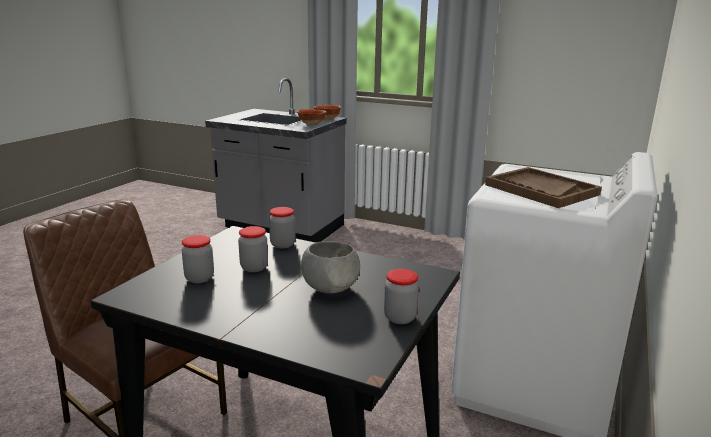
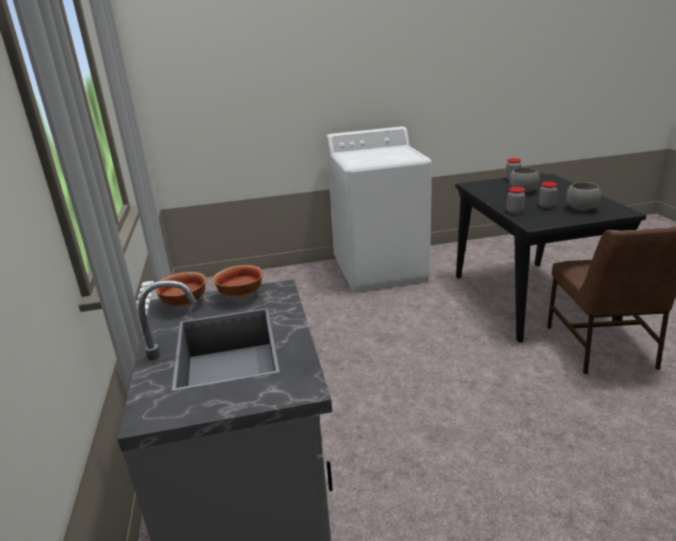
camera: 125 degrees left, 5 degrees up
jar [182,235,214,283] -> grey bowl [566,182,601,211]
brown tray [485,167,602,208] -> none

